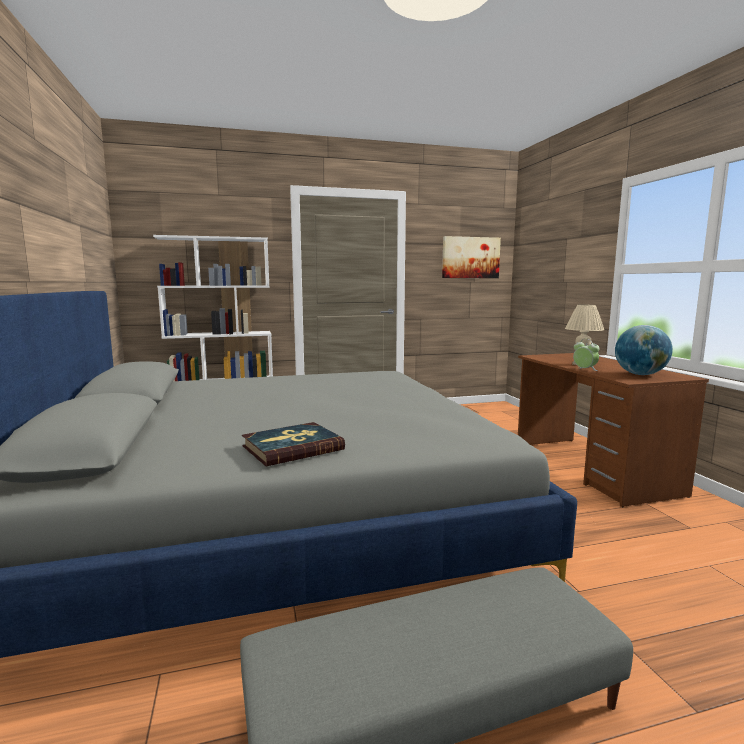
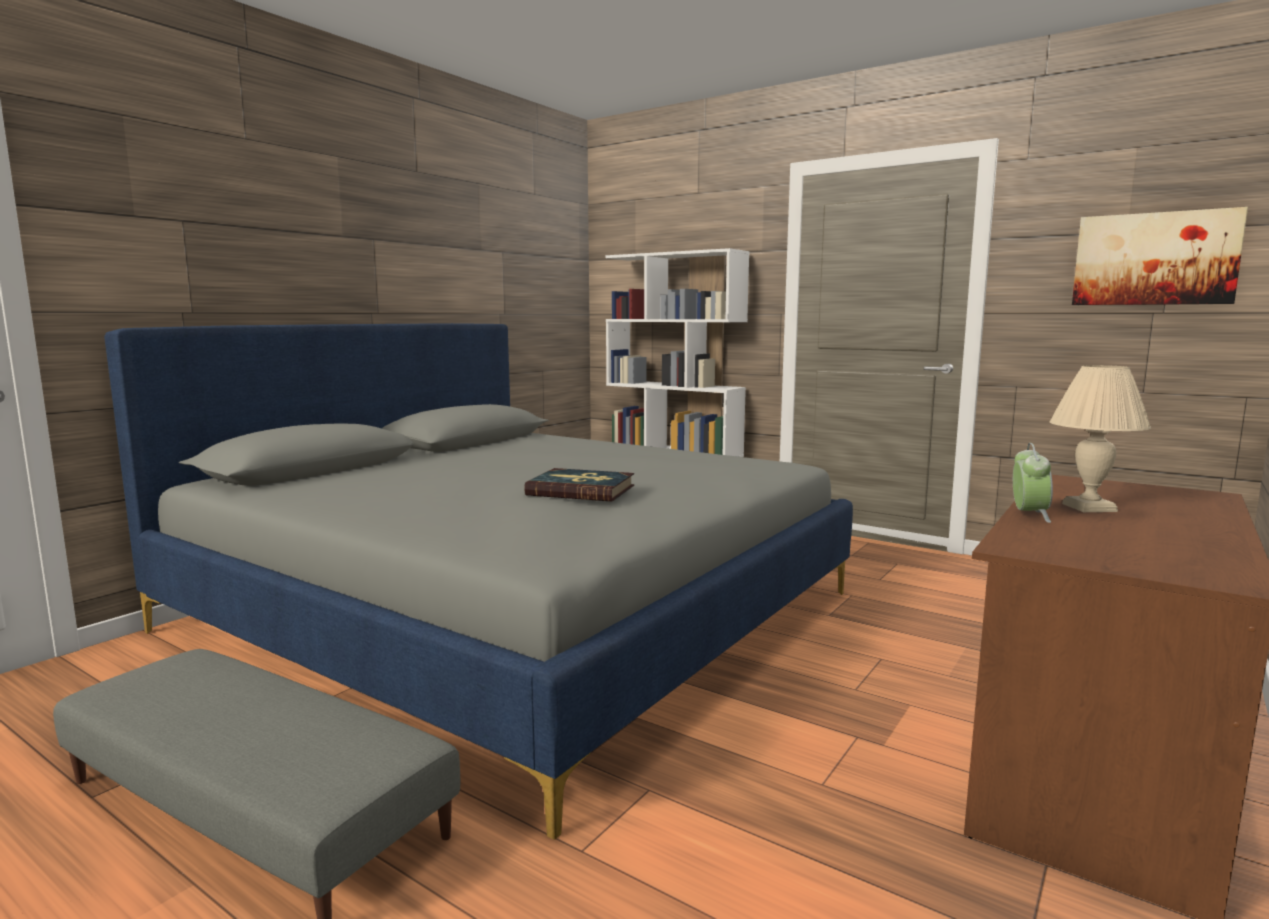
camera: 50 degrees right, 0 degrees up
book [242,422,345,466] -> book moved to [524,468,634,502]
globe [615,325,673,375] -> none

